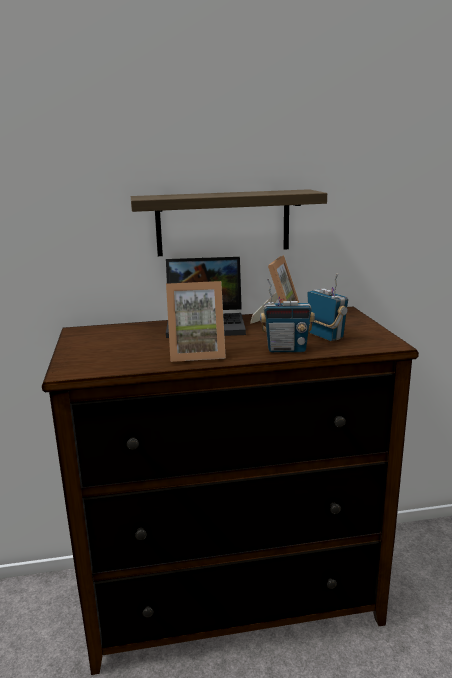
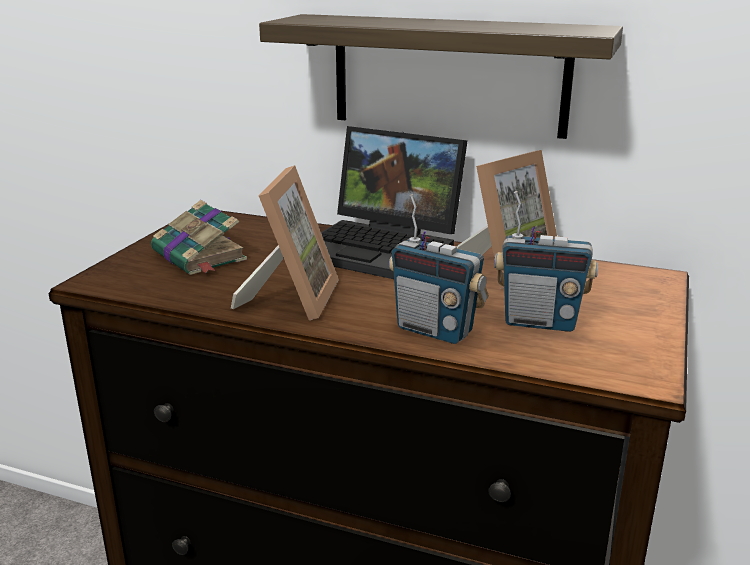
camera: 30 degrees right, 5 degrees up
picture frame [166,281,226,362] -> picture frame turned 105 degrees counterclockwise [231,165,339,320]
radio [307,273,348,341] -> radio turned 105 degrees clockwise [494,191,598,332]
none -> book [151,200,247,275]

